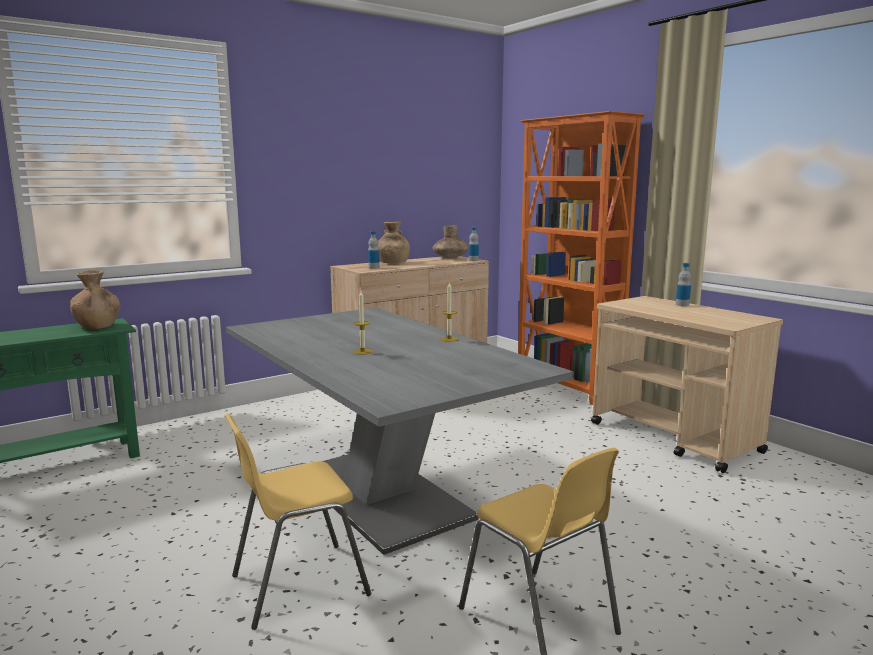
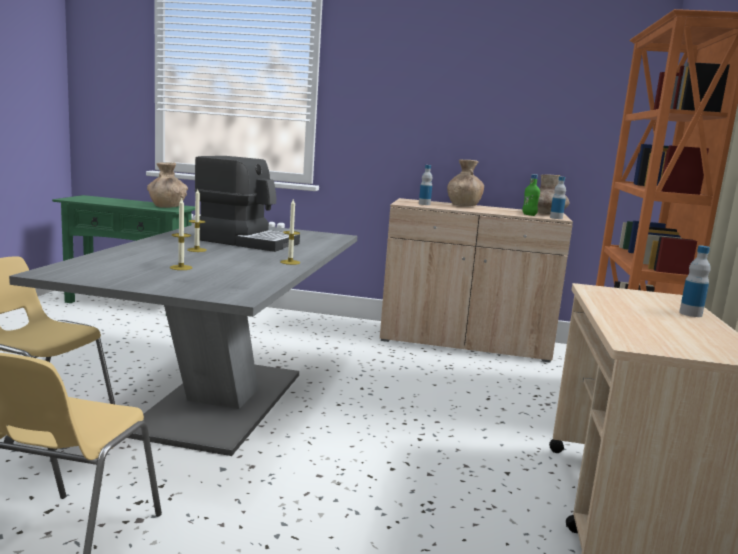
camera: 45 degrees right, 0 degrees up
none -> candle [170,197,192,270]
none -> coffee machine [195,156,300,252]
none -> green bottle [522,174,540,216]

